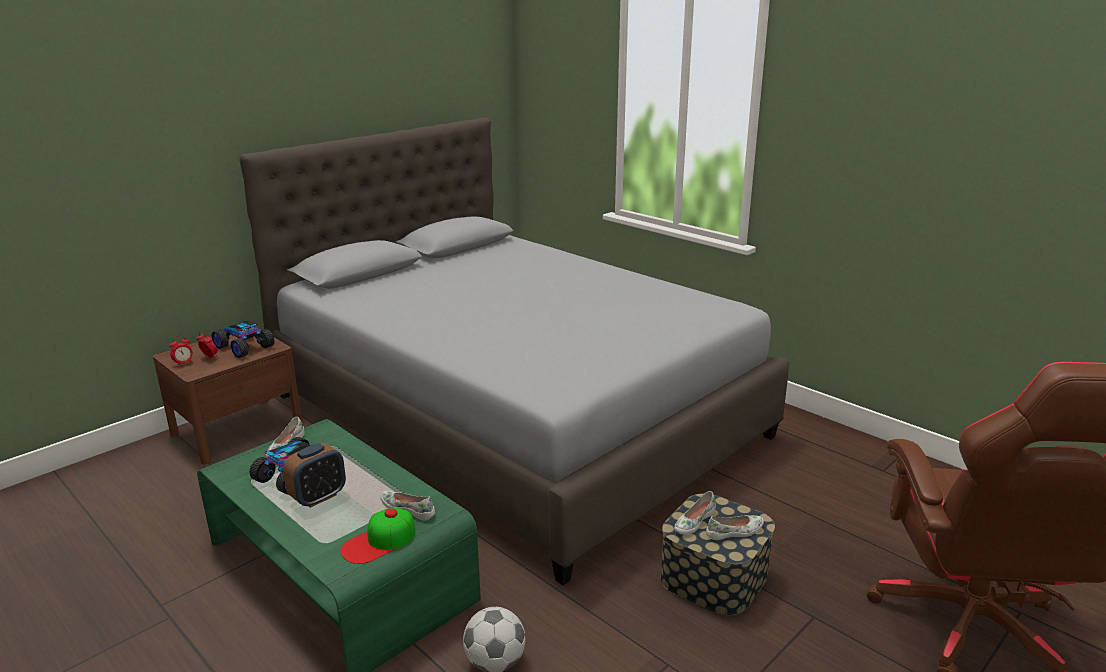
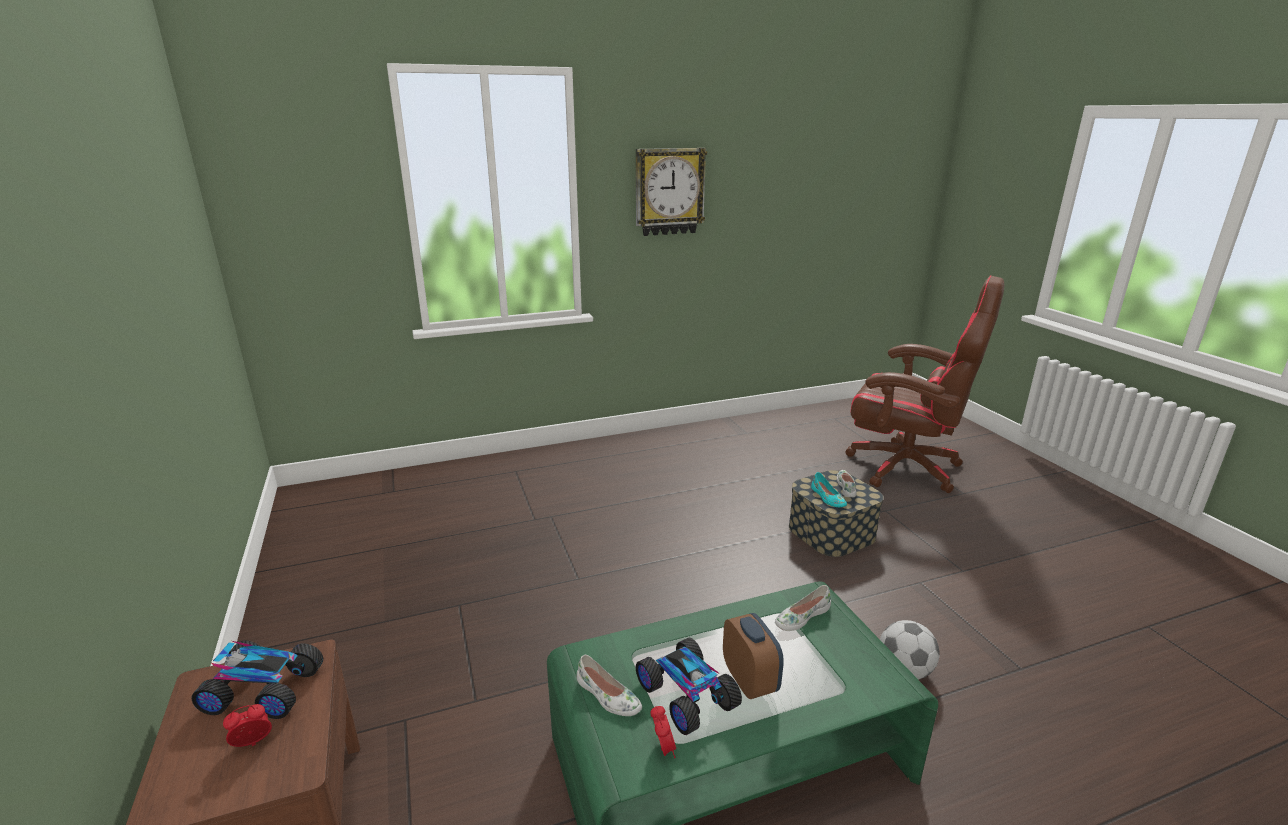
camera: 65 degrees left, 0 degrees up
alarm clock [169,335,193,367] -> alarm clock moved to [650,706,676,758]
toy car [212,321,274,358] -> toy car turned 150 degrees counterclockwise [192,640,323,719]
grey bed [239,118,789,585] -> none
cap [341,508,416,564] -> none
white shoe [674,491,716,535] -> turquoise shoe [811,472,847,507]
none -> wall clock [636,148,707,236]

